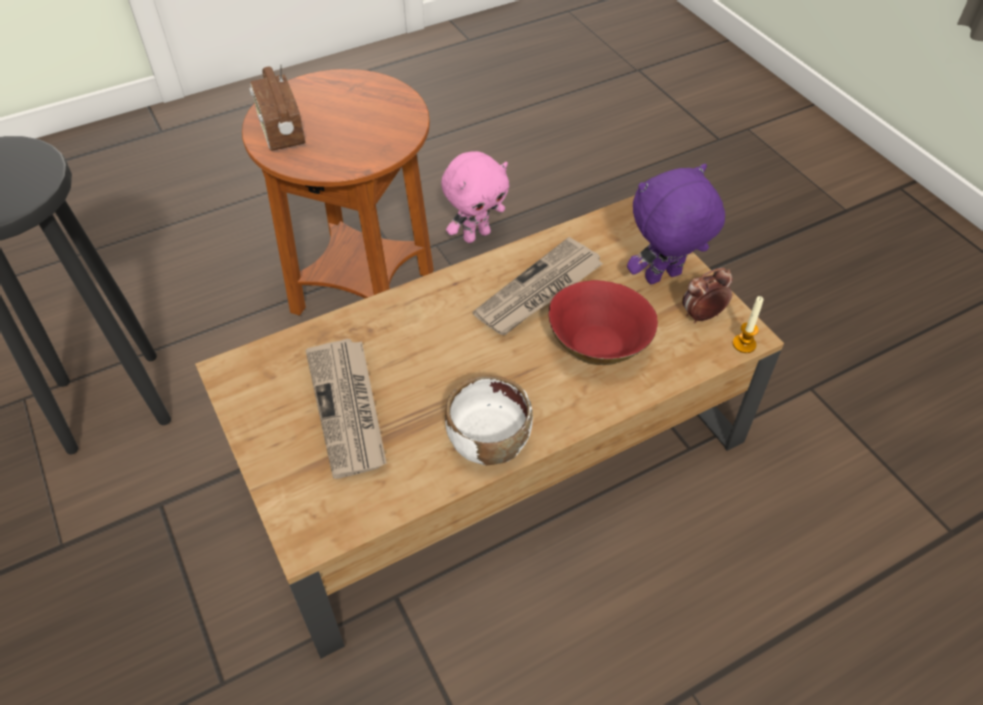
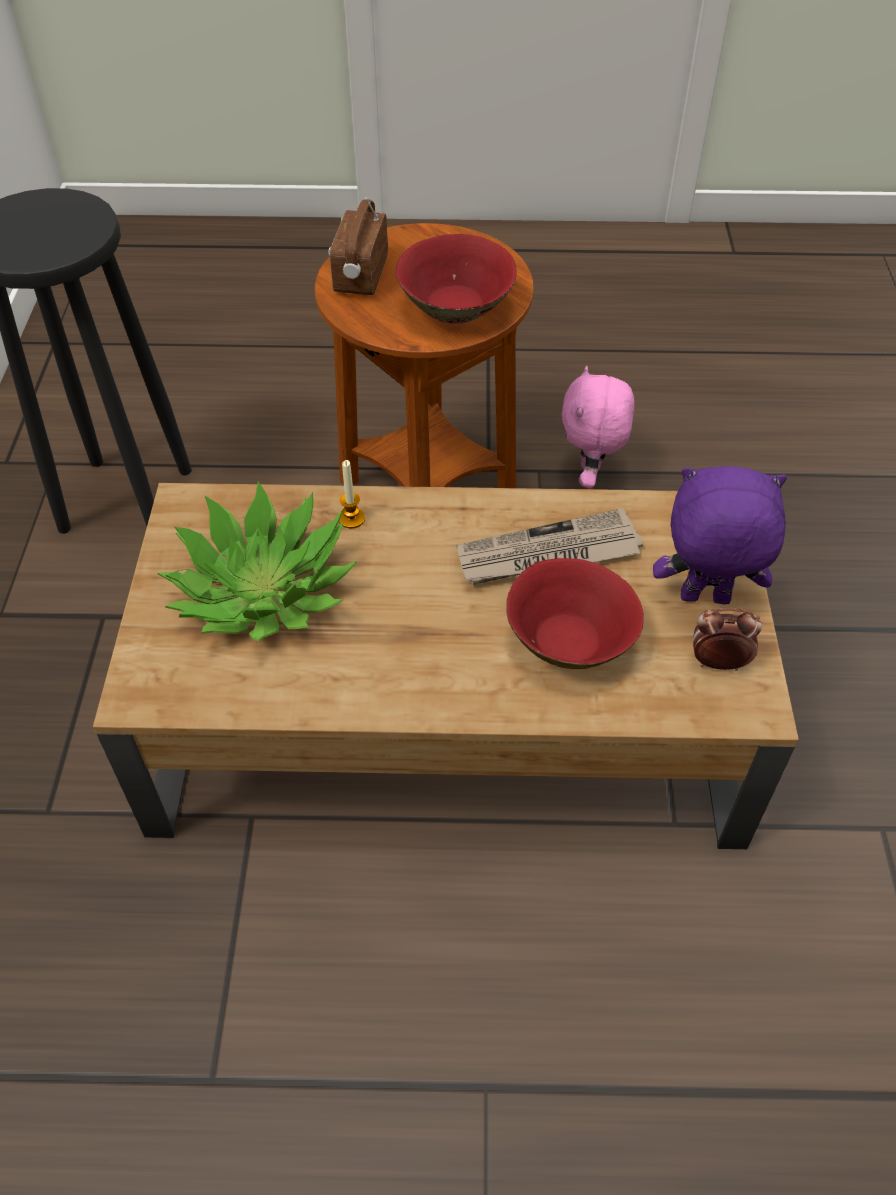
camera: 30 degrees right, 0 degrees up
newspaper [306,339,387,479] -> potted plant [158,481,357,641]
pink plush toy [441,151,509,243] -> pink plush toy turned 105 degrees clockwise [562,366,634,488]
white bowl [445,376,533,465] -> none
candle [733,296,764,353] -> candle moved to [339,460,365,528]
none -> red bowl [396,234,517,324]

